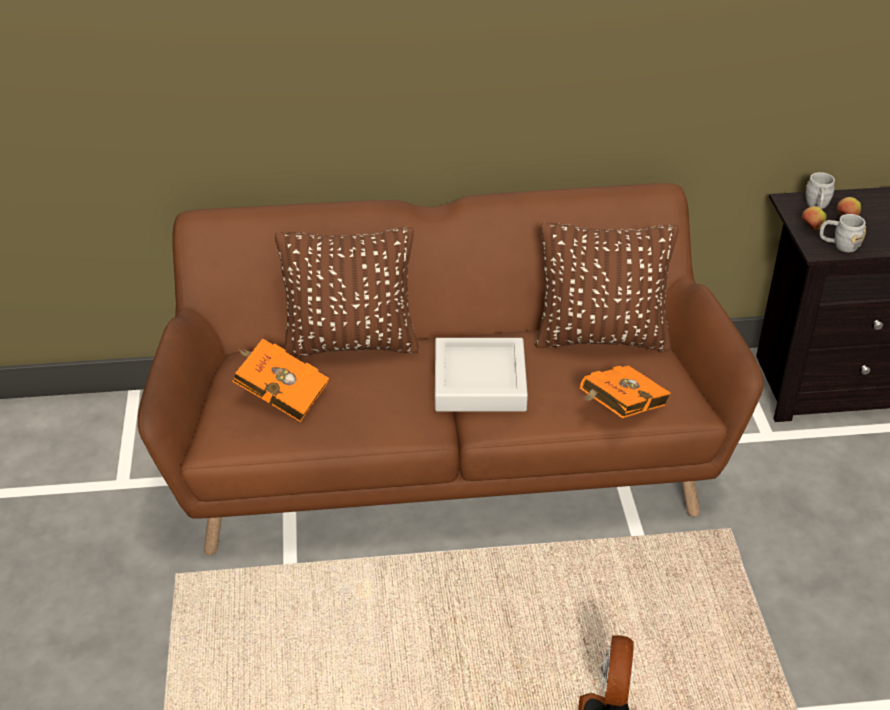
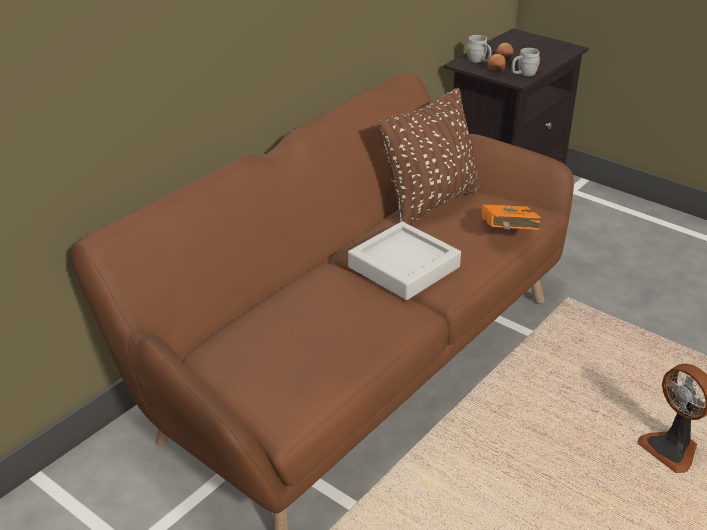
camera: 45 degrees left, 5 degrees down
orange book [232,338,329,422] -> none
brown pillow [275,227,419,357] -> none

